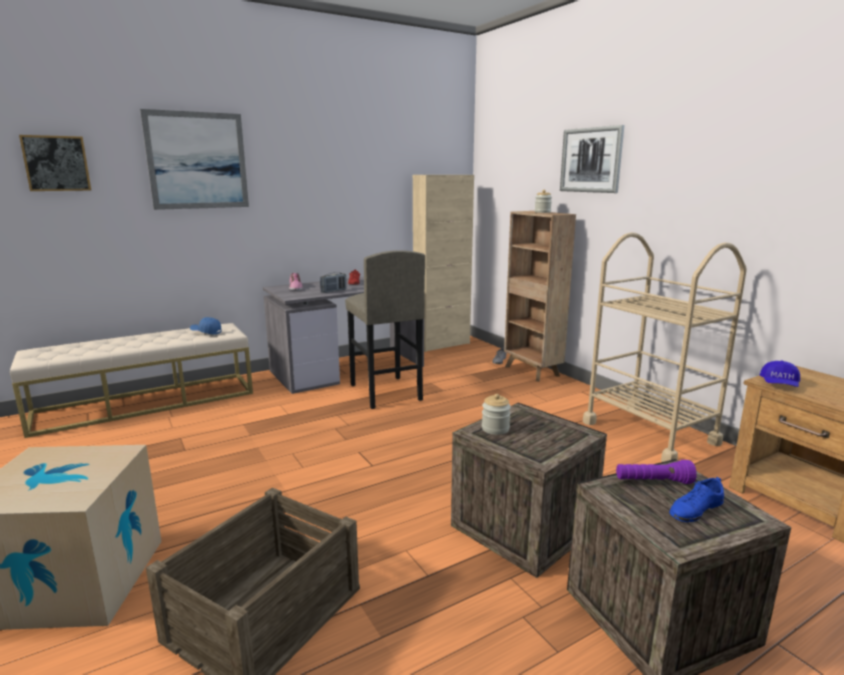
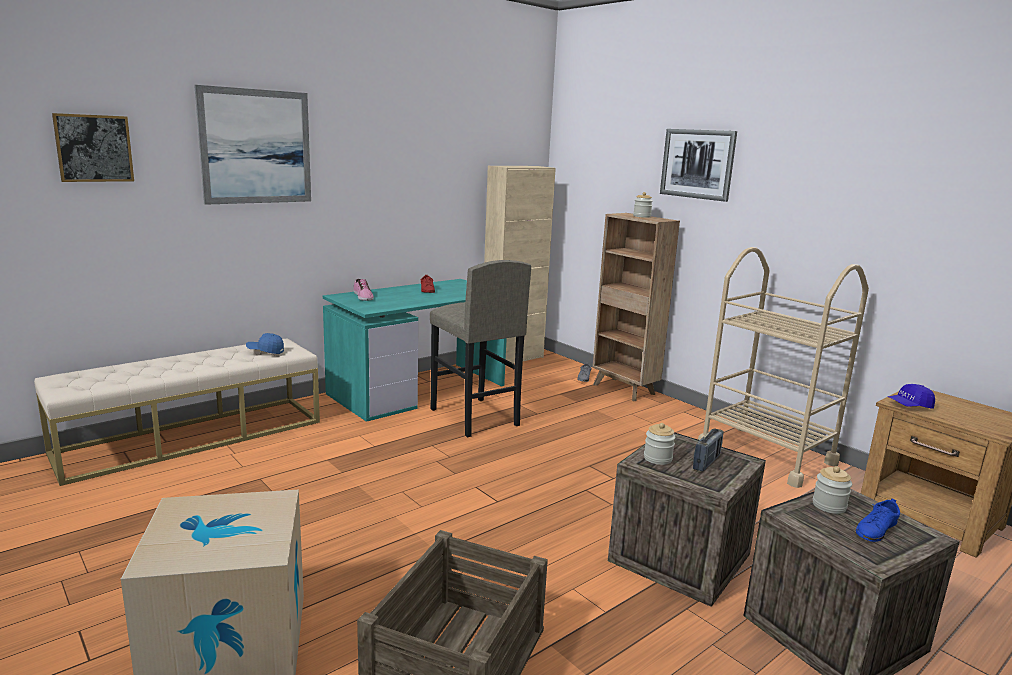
camera: 10 degrees left, 0 degrees up
grey desk [263,277,424,394] -> turquoise desk [323,279,507,422]
radio [320,272,347,293] -> radio moved to [693,428,723,472]
purple flashlight [616,460,697,484] -> jar [813,466,852,514]
blue cap [760,361,800,387] -> blue cap turned 60 degrees clockwise [887,384,935,409]

